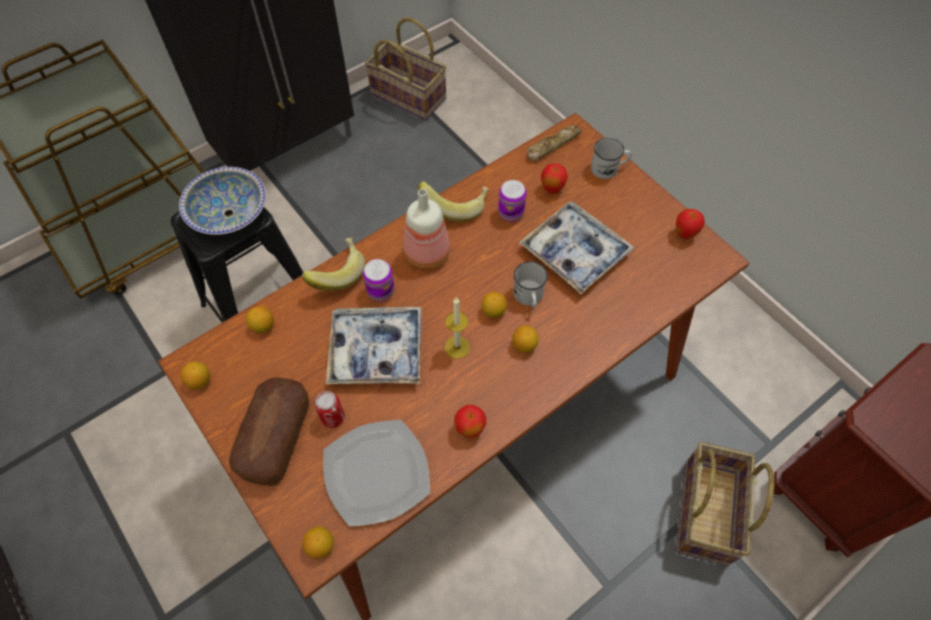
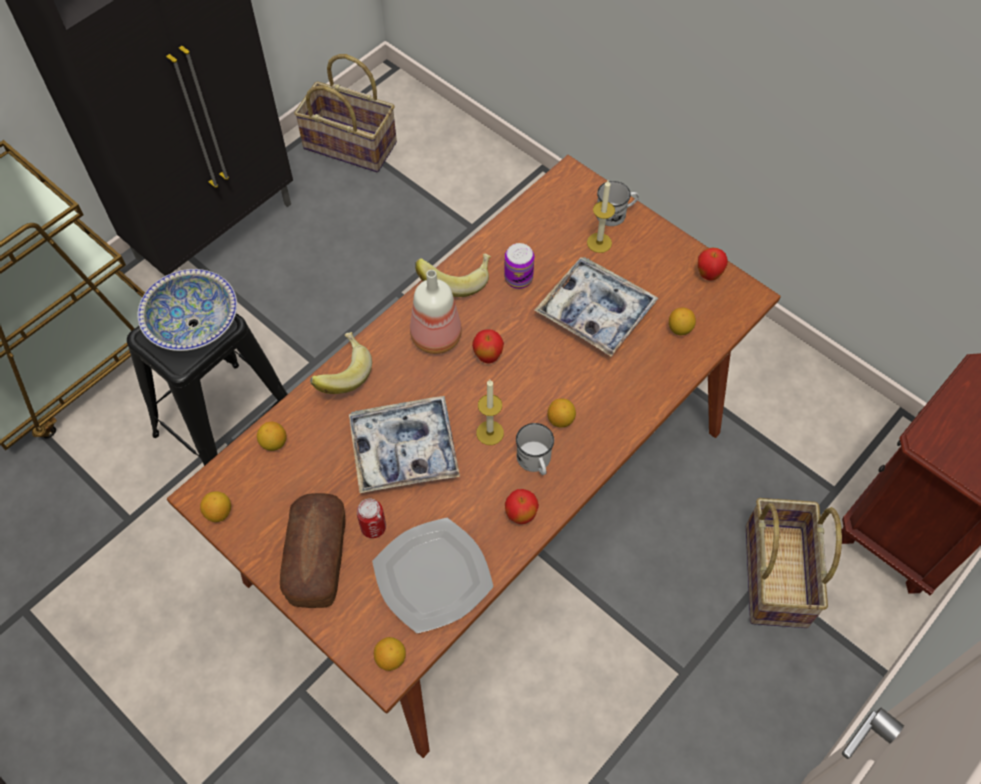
camera: 10 degrees left, 0 degrees up
can [363,259,395,302] -> none
lemon [481,292,507,318] -> lemon moved to [669,308,696,335]
white mug [513,261,548,308] -> white mug moved to [516,423,554,475]
bread [526,125,582,161] -> none
apple [541,164,568,194] -> apple moved to [472,329,504,364]
none -> candle [587,180,615,253]

